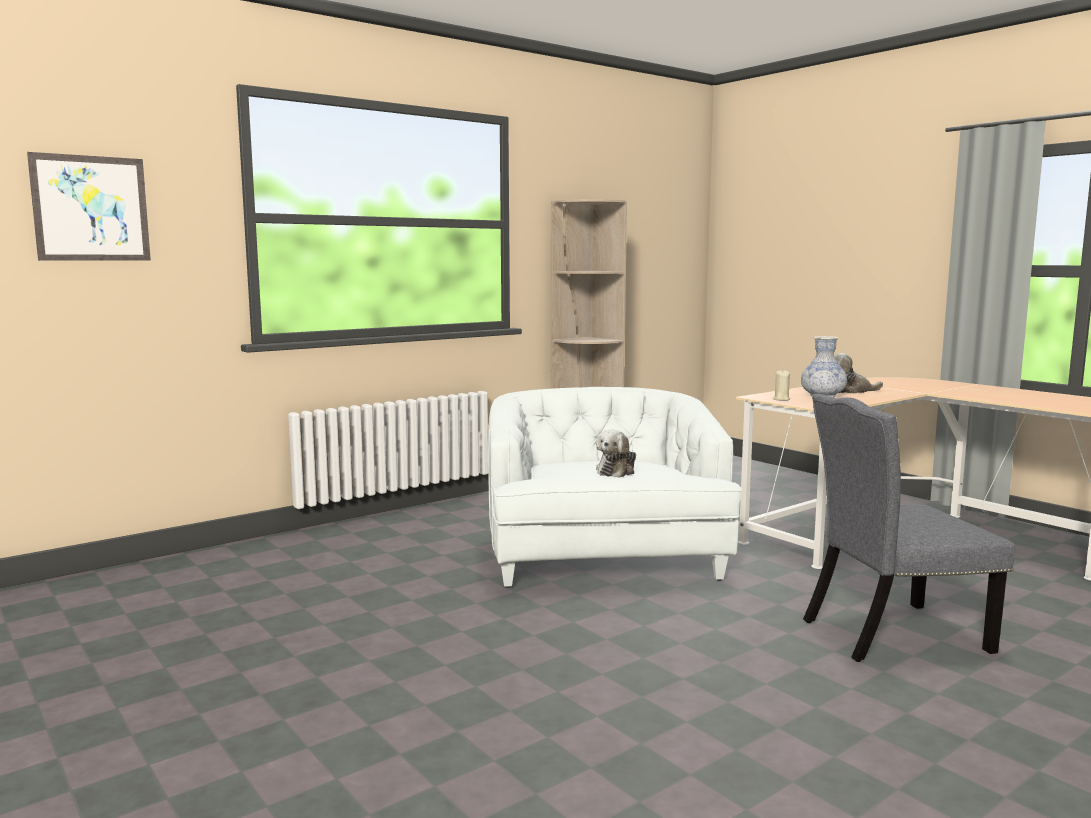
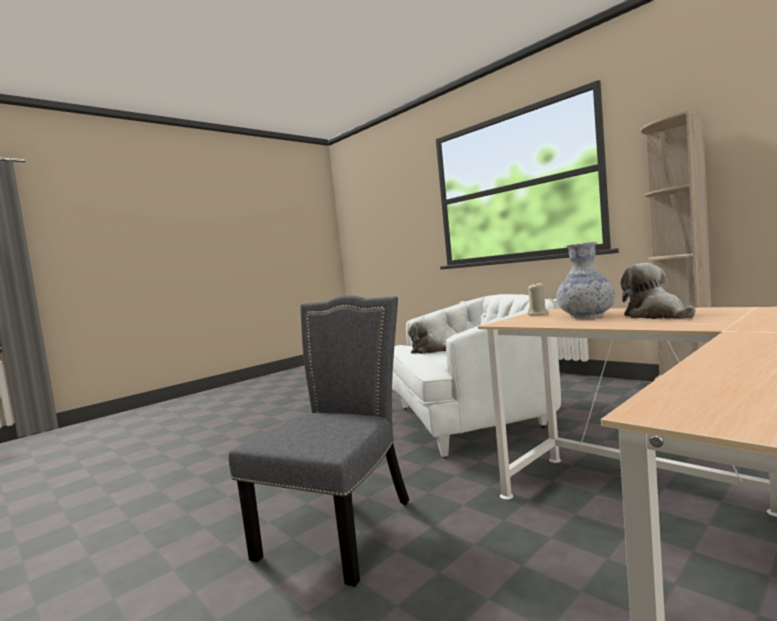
camera: 85 degrees right, 5 degrees down
picture [27,152,151,261] -> none
grey chair [803,394,1015,662] -> grey chair turned 45 degrees clockwise [229,295,409,587]

